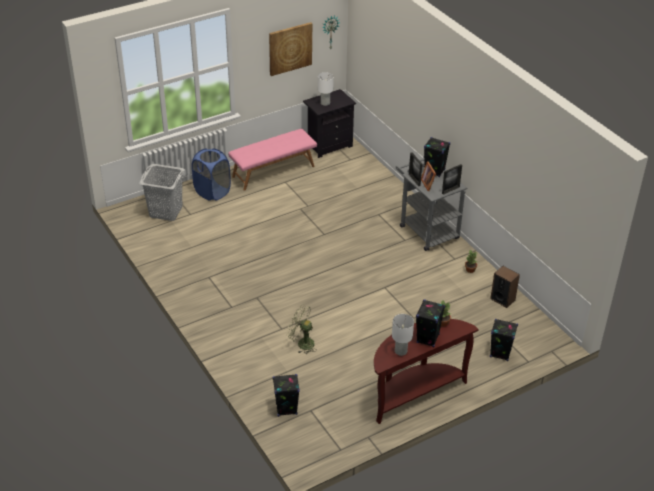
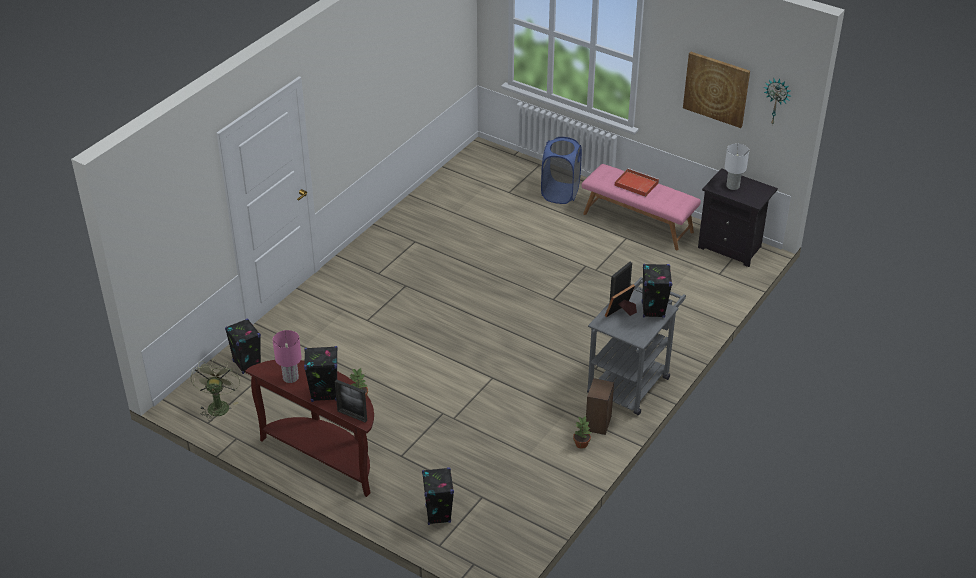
camera: 65 degrees right, 0 degrees up
grey laundry basket [139,164,185,221] -> none
green fan [287,304,317,354] -> green fan moved to [191,359,240,421]
white table lamp [392,314,414,356] -> pink table lamp [273,330,302,383]
picture frame [442,164,462,195] -> picture frame moved to [335,379,367,423]
speaker [490,266,520,308] -> speaker moved to [586,378,614,435]
none -> red tray [615,168,659,197]

